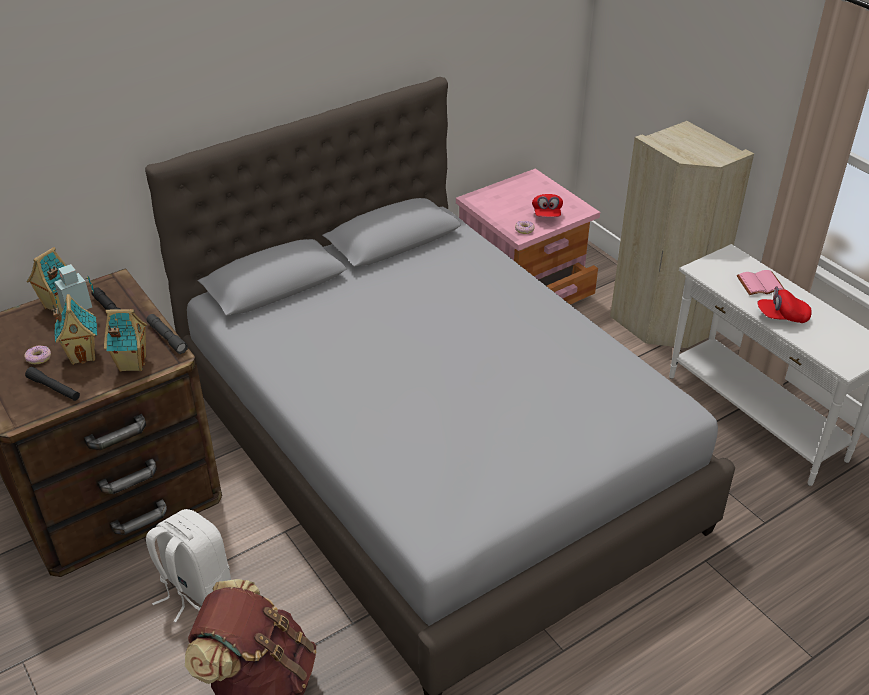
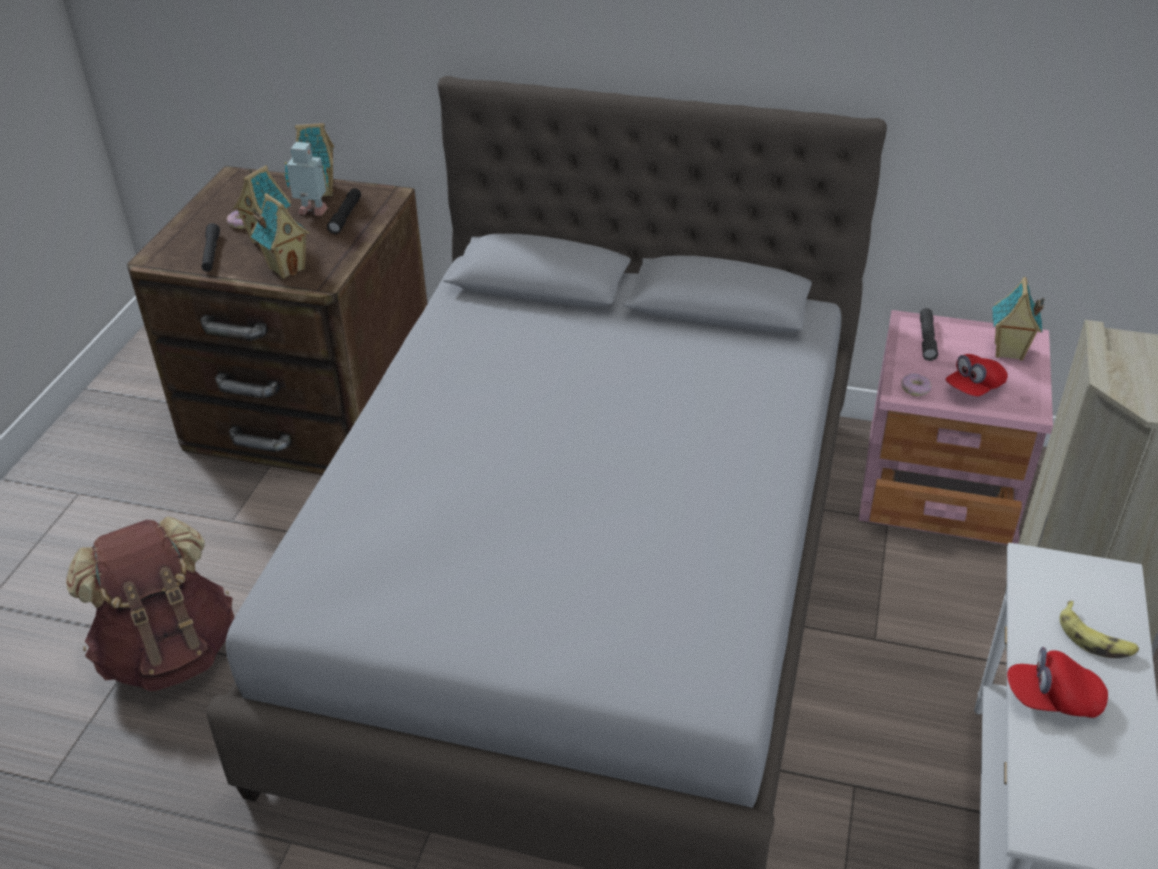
camera: 50 degrees right, 0 degrees up
grey flashlight [146,314,188,354] -> grey flashlight moved to [920,308,938,361]
white backpack [146,509,231,622] -> none
pink book [737,270,784,295] -> banana [1060,601,1139,658]
red cap [757,286,812,323] -> red cap turned 45 degrees counterclockwise [1007,647,1108,718]
none -> toy house [992,277,1045,361]

